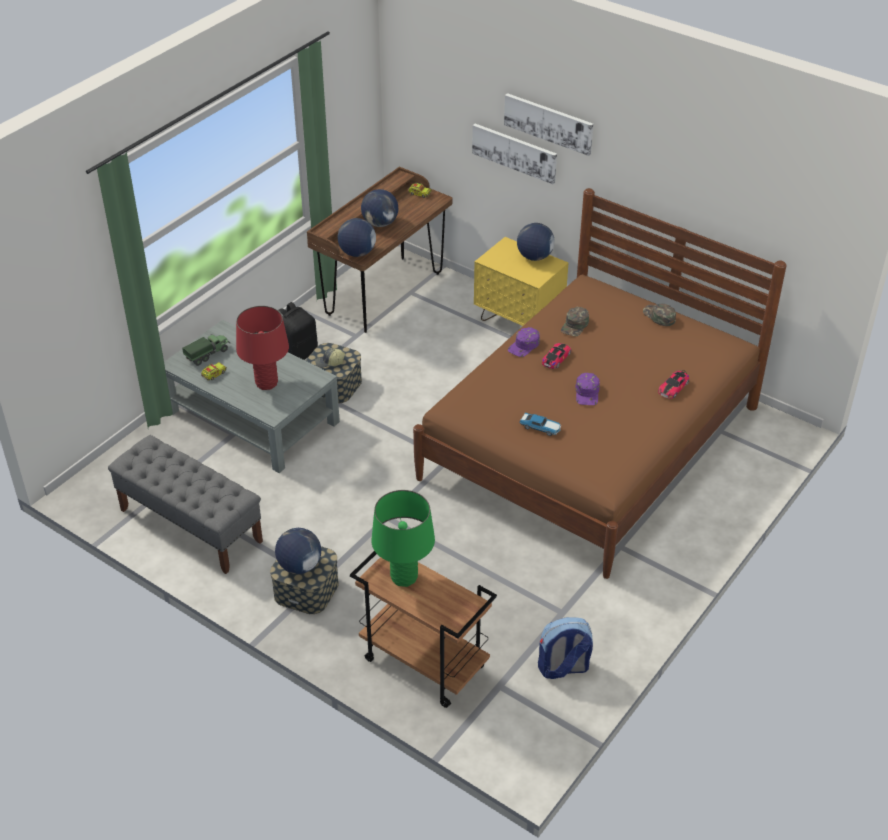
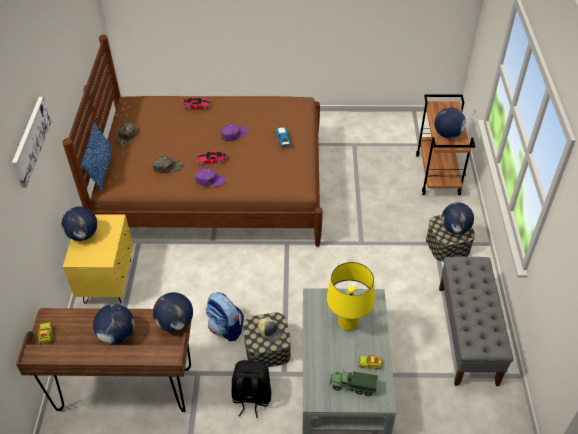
camera: 125 degrees left, 5 degrees up
red table lamp [236,306,289,390] -> yellow table lamp [327,262,375,331]
green table lamp [371,490,435,587] -> globe [434,108,466,138]
picture [472,124,557,184] -> none
backpack [538,617,593,679] -> backpack moved to [206,292,244,341]
none -> blue pillow [81,121,112,191]

